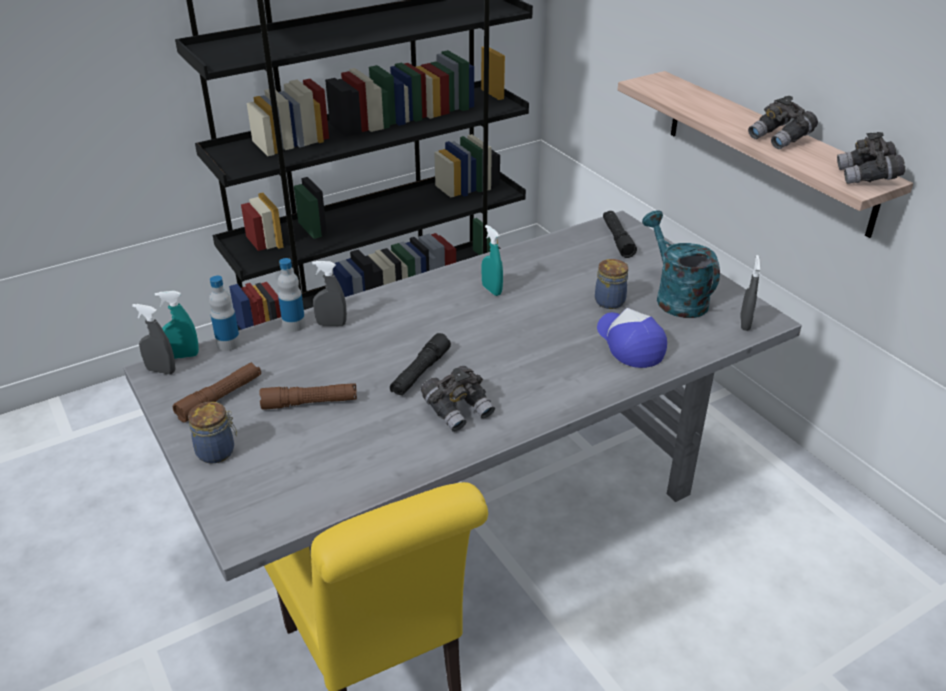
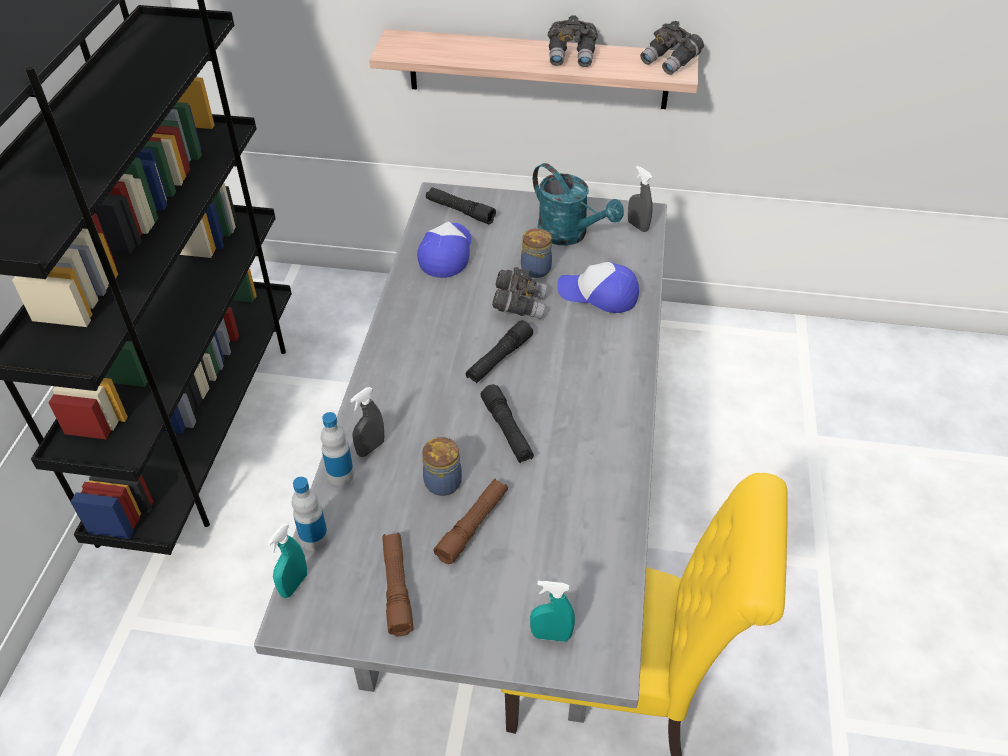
camera: 50 degrees left, 10 degrees up
grey spray bottle [132,304,176,374] -> none
jar [188,402,237,463] -> jar moved to [422,437,462,496]
grey binoculars [421,366,495,432] -> grey binoculars moved to [492,267,547,319]
turquoise spray bottle [481,225,503,296] -> turquoise spray bottle moved to [530,581,575,642]
turquoise watering can [642,210,720,318] -> turquoise watering can turned 150 degrees counterclockwise [533,163,624,245]
none -> cap [417,222,472,278]
none -> black flashlight [466,320,533,383]

